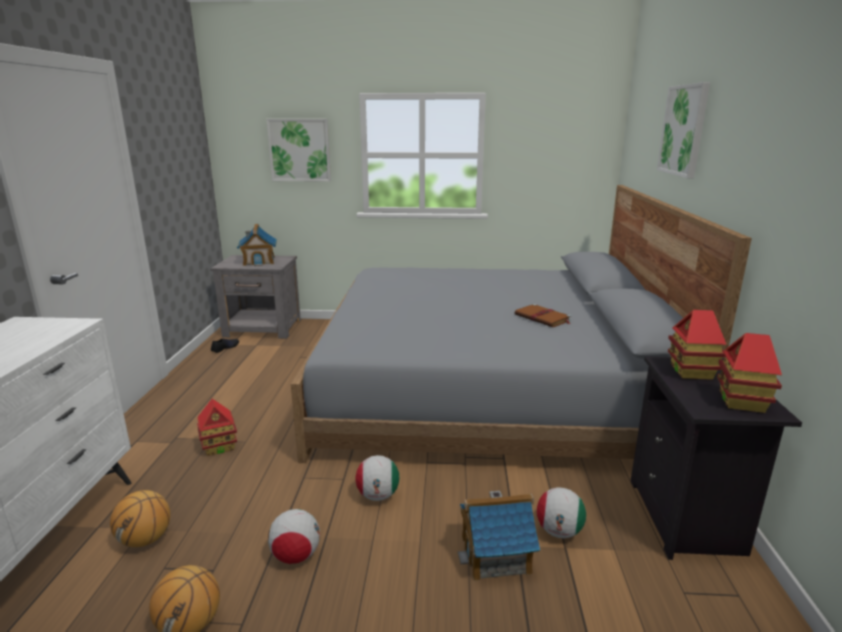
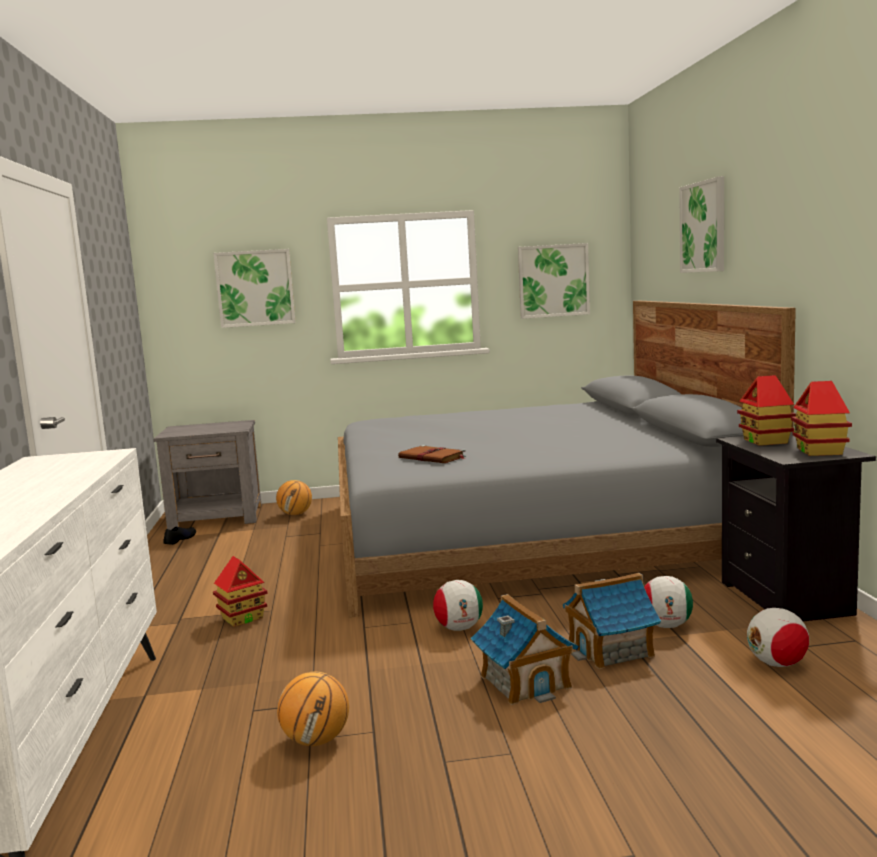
camera: 10 degrees left, 10 degrees down
basketball [110,490,170,547] -> basketball moved to [276,480,312,515]
toy house [237,224,277,266] -> toy house moved to [471,594,579,705]
football [268,509,320,564] -> football moved to [747,608,809,667]
brown book [515,304,571,327] -> brown book moved to [398,445,466,463]
none -> picture [518,243,590,319]

